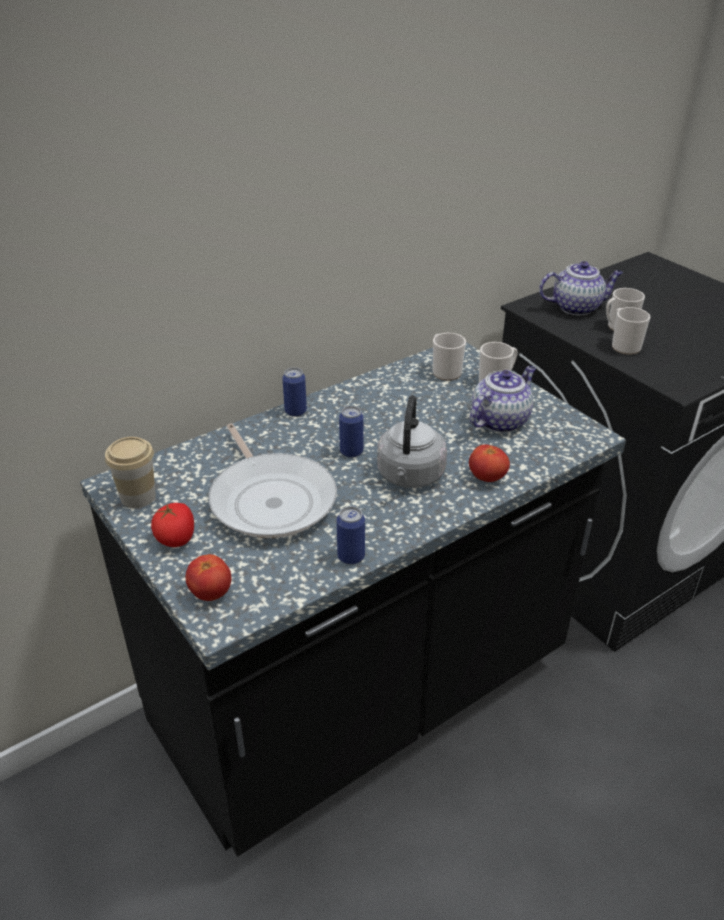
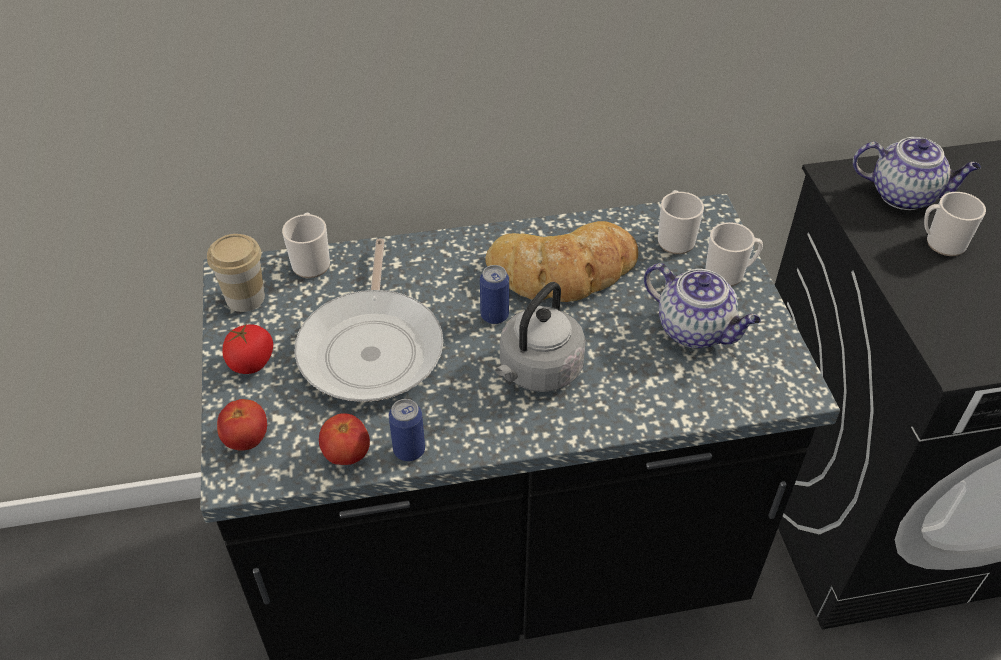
camera: 25 degrees right, 10 degrees up
can [282,367,307,417] -> none
tomato [469,444,510,482] -> tomato moved to [319,413,370,465]
teapot [470,366,536,433] -> teapot turned 60 degrees clockwise [644,263,761,348]
mug [612,307,650,355] -> mug moved to [282,213,330,278]
none -> bread [486,221,638,302]

